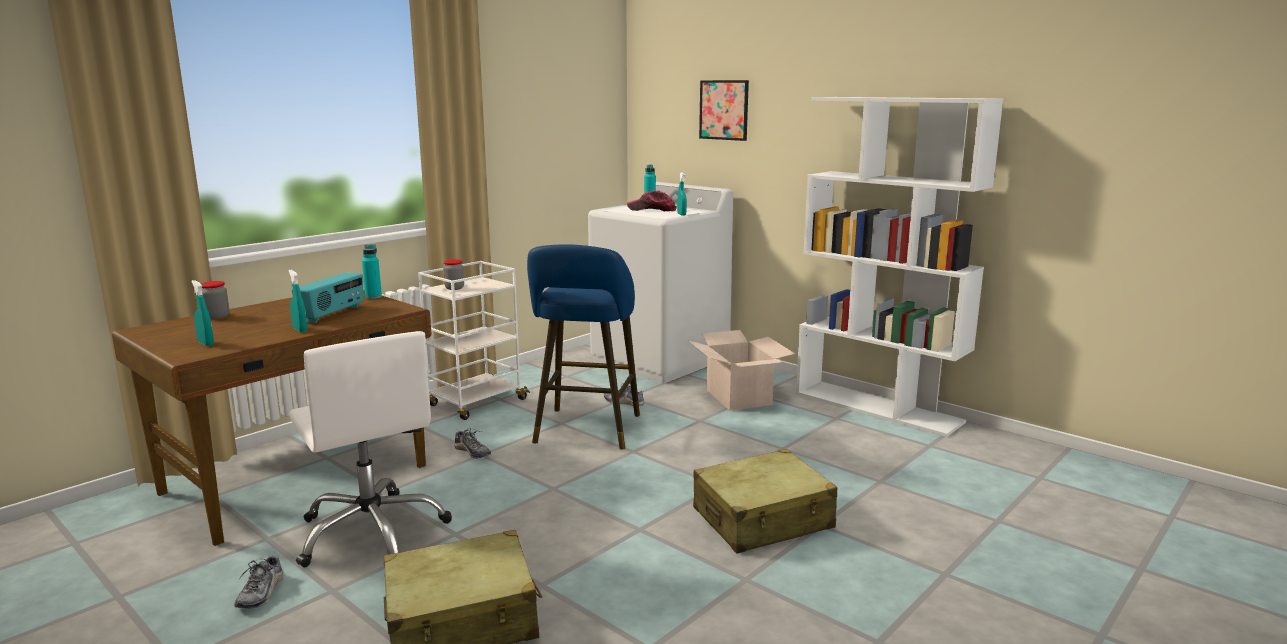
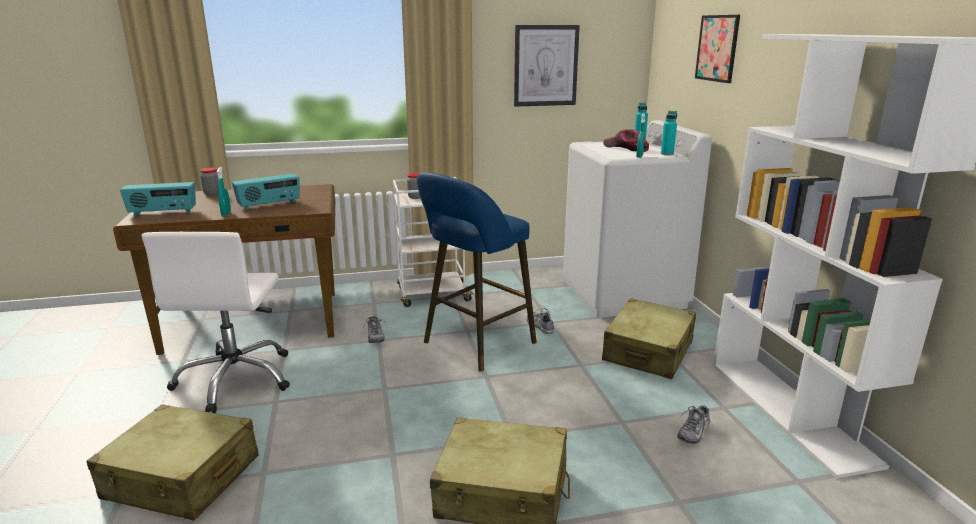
camera: 35 degrees right, 5 degrees up
turquoise spray bottle [191,280,214,346] -> radio [120,182,196,216]
shoe [234,554,283,609] -> shoe moved to [677,404,710,444]
turquoise bottle [362,244,382,299] -> turquoise bottle moved to [661,111,677,156]
cardboard box [688,330,795,410] -> beige suitcase [602,298,696,379]
none -> picture [514,25,580,107]

